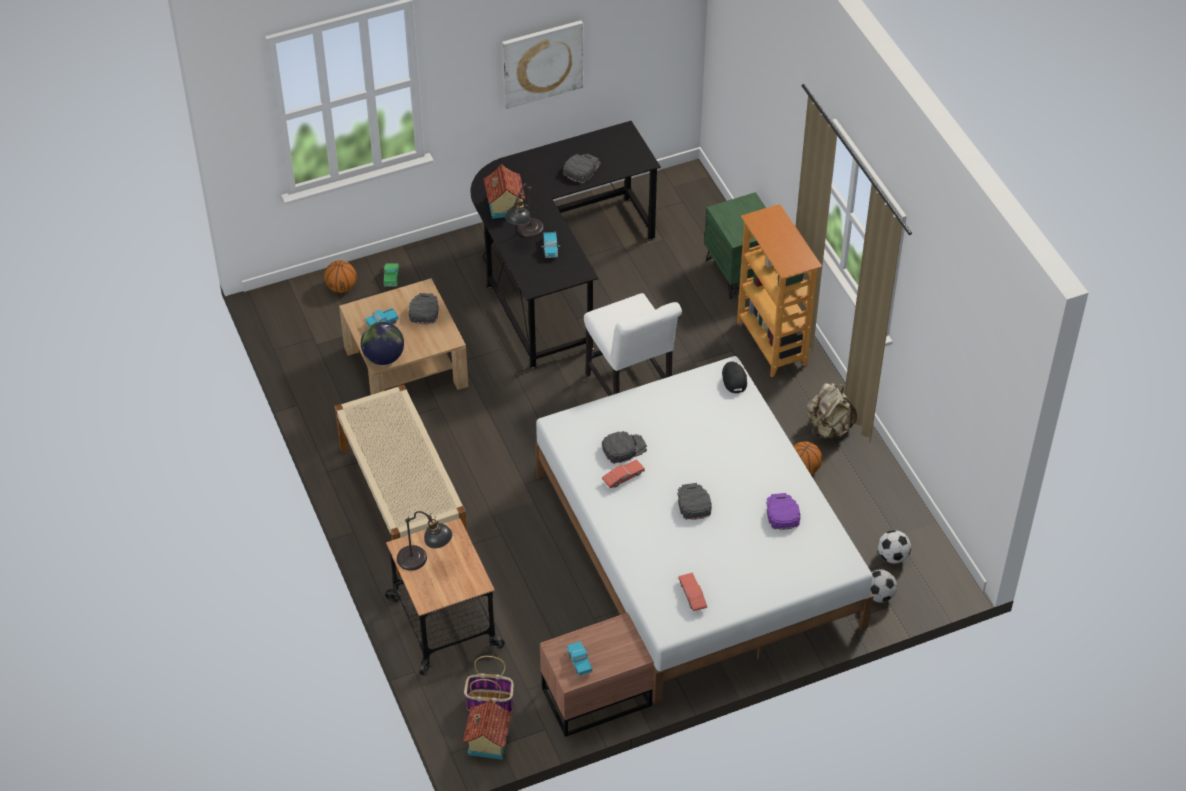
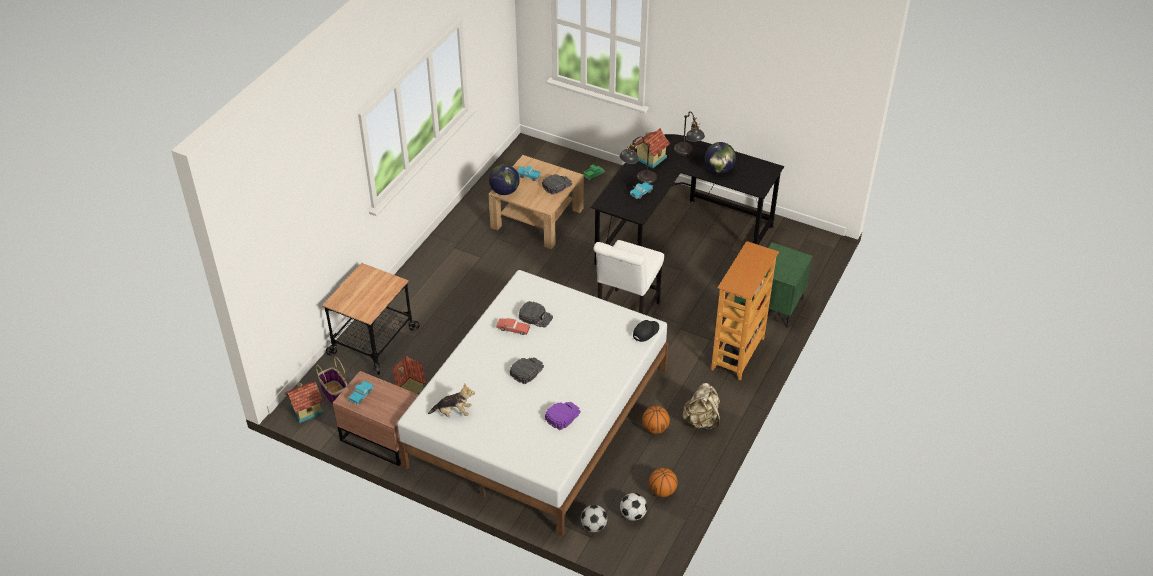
camera: 50 degrees right, 5 degrees down
basketball [324,260,356,293] -> basketball moved to [649,468,678,497]
beige bench [334,384,467,576] -> none
grey table lamp [397,511,452,571] -> grey table lamp moved to [674,111,705,155]
picture [502,20,583,109] -> none
black cap [563,154,601,184] -> globe [705,142,736,173]
red toy car [679,573,707,611] -> plush toy [428,384,475,417]
none -> toy house [392,356,426,395]

